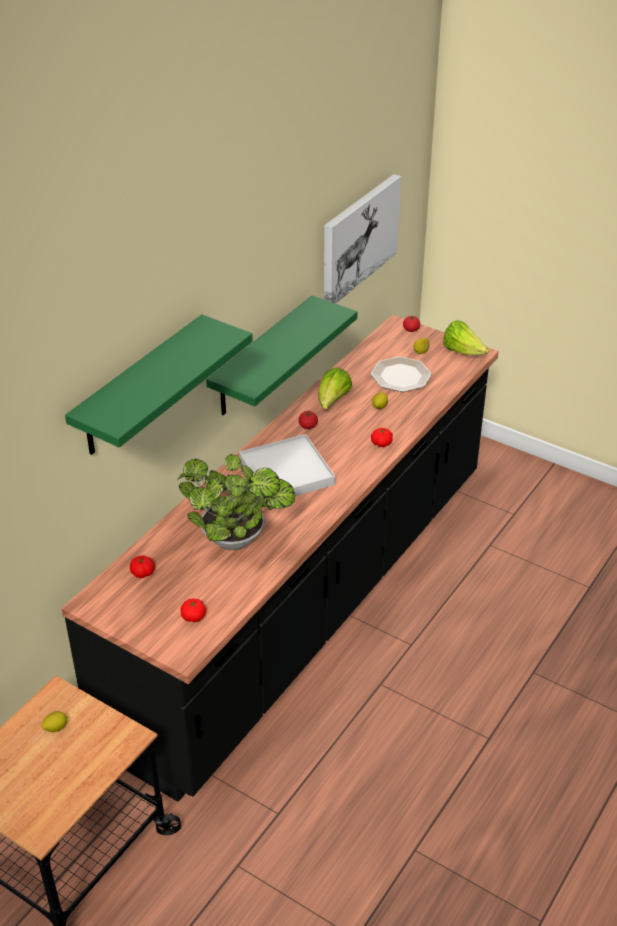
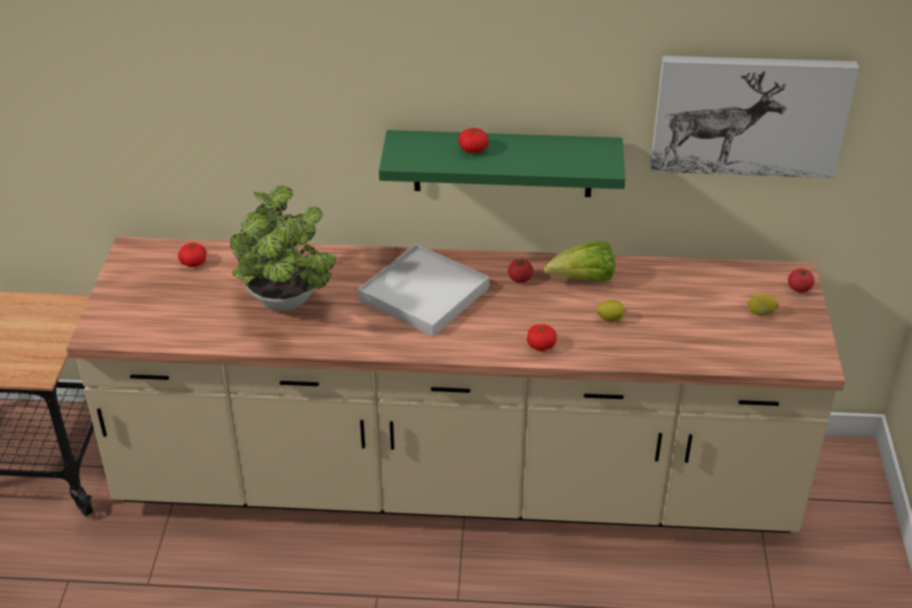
camera: 60 degrees right, 0 degrees up
lemon [41,711,68,732] -> none
black counter [61,315,499,802] -> beige counter [66,237,845,533]
green shelf [65,314,253,455] -> none
tomato [181,599,206,622] -> tomato moved to [458,128,488,153]
plate [371,357,432,392] -> none
lettuce [443,320,489,355] -> none

